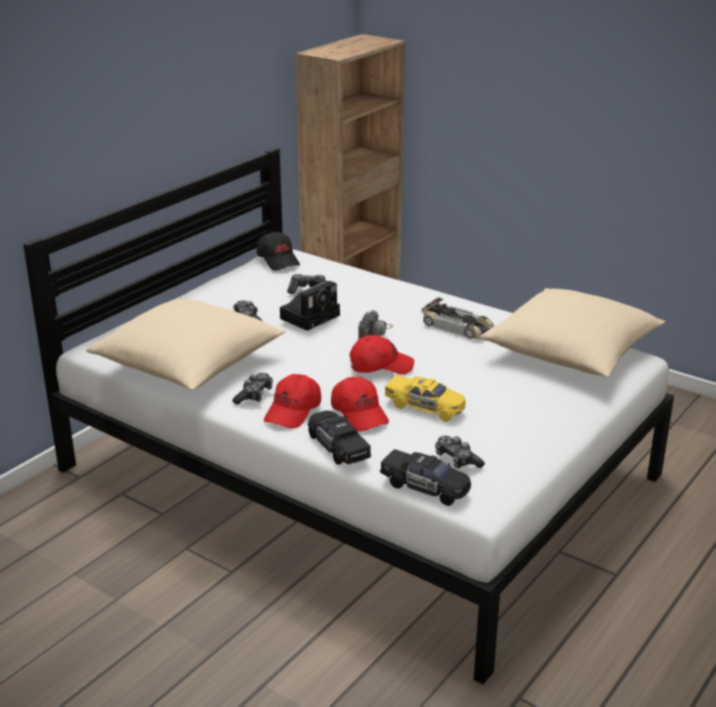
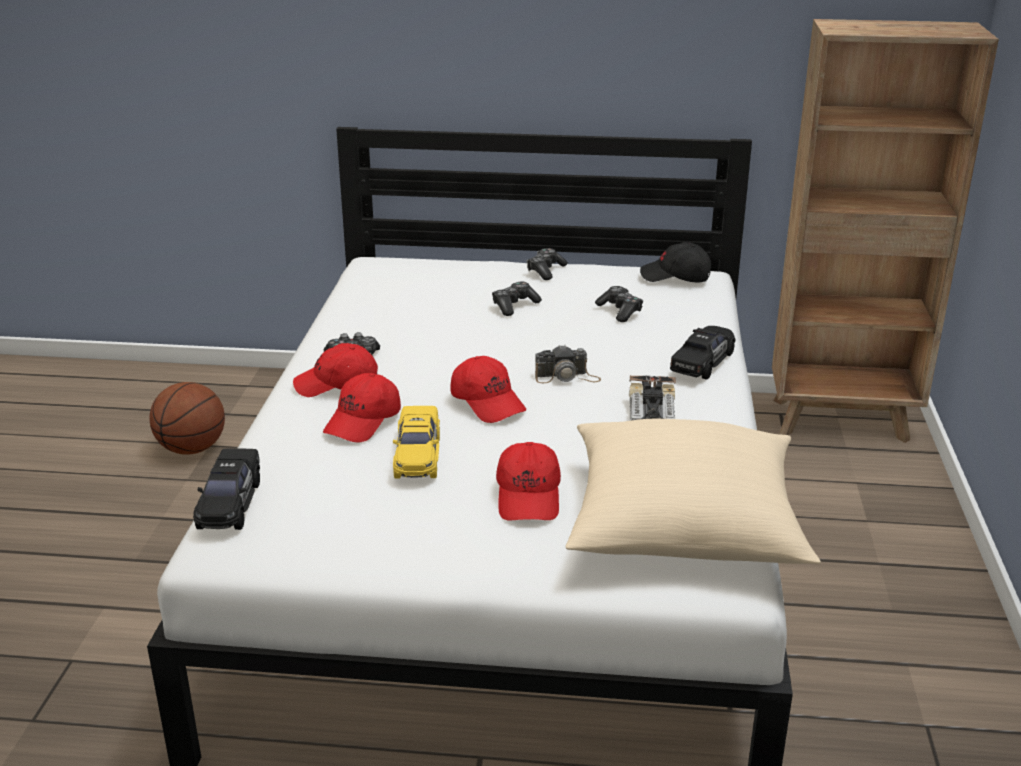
camera: 60 degrees right, 0 degrees up
beige pillow [86,298,285,390] -> none
black cap [257,232,300,271] -> black cap turned 75 degrees clockwise [640,242,712,282]
camera [280,277,340,331] -> none
black toy car [308,411,371,465] -> black toy car moved to [670,326,736,380]
game controller [435,436,485,469] -> game controller moved to [527,248,568,280]
none -> basketball [149,382,225,455]
none -> red cap [496,442,561,521]

